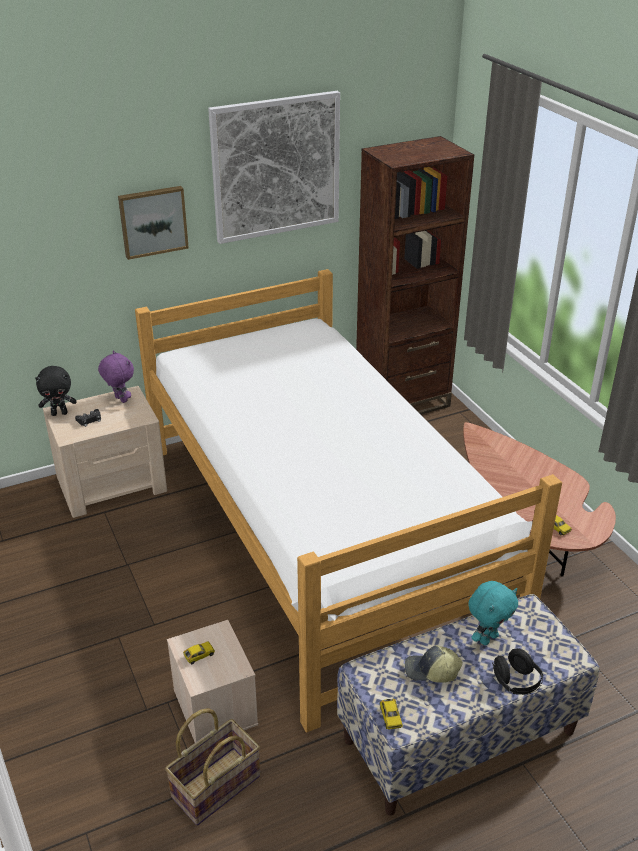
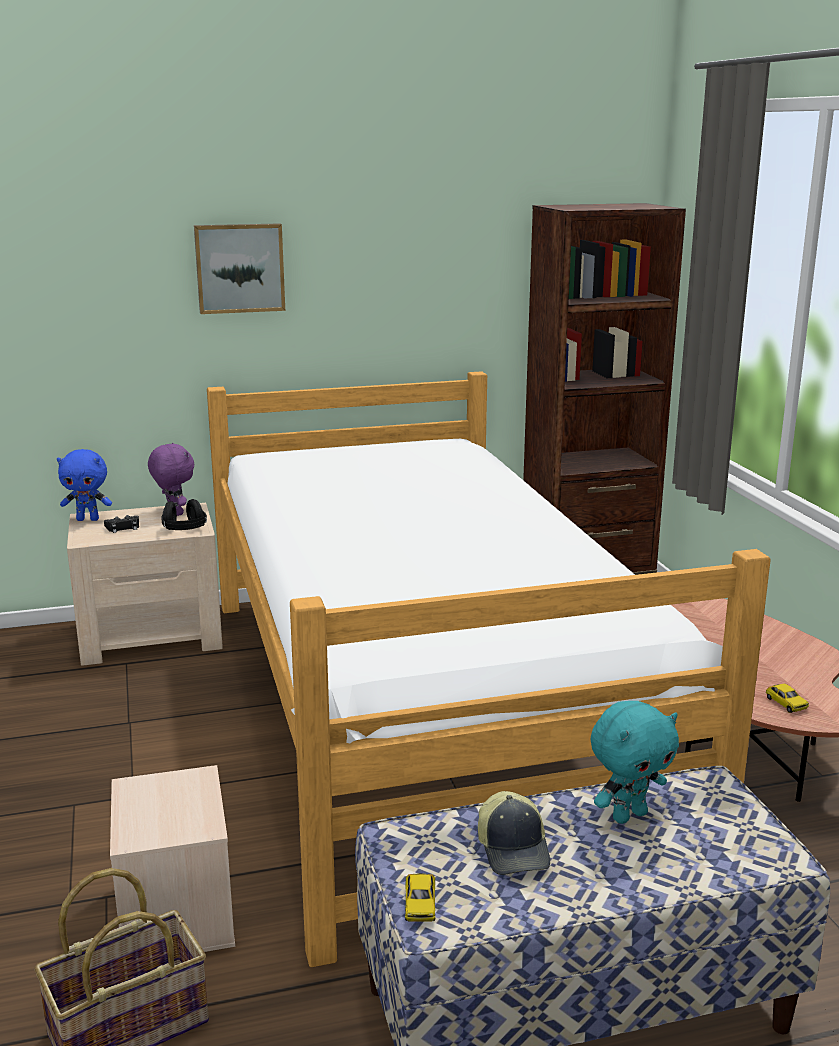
camera: 10 degrees right, 15 degrees down
black plush toy [35,366,76,416] -> blue plush toy [57,449,112,521]
toy car [183,641,215,664] -> none
picture [208,91,340,244] -> none
cap [405,645,463,683] -> cap turned 120 degrees counterclockwise [478,791,550,875]
black headphones [492,648,543,695] -> black headphones moved to [161,499,207,530]

